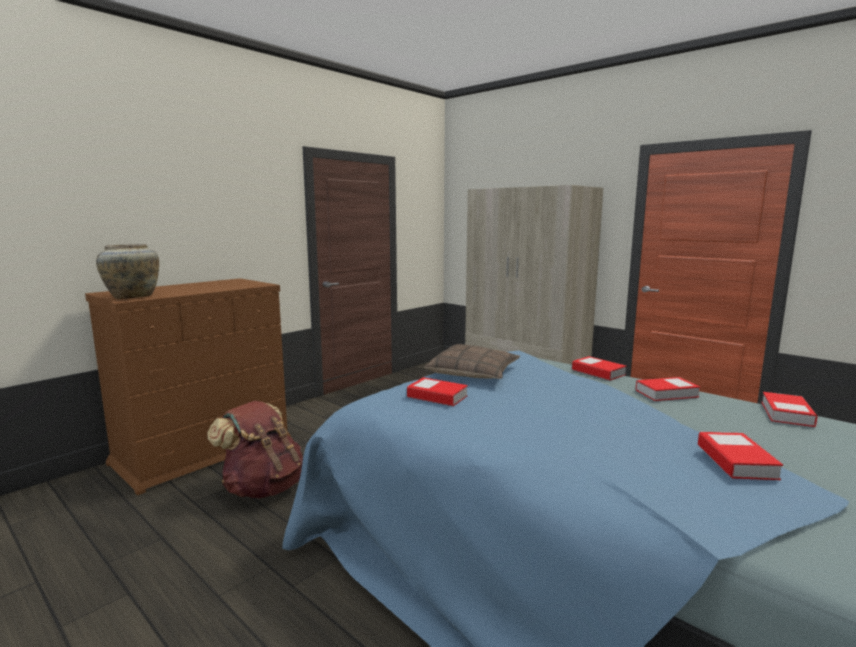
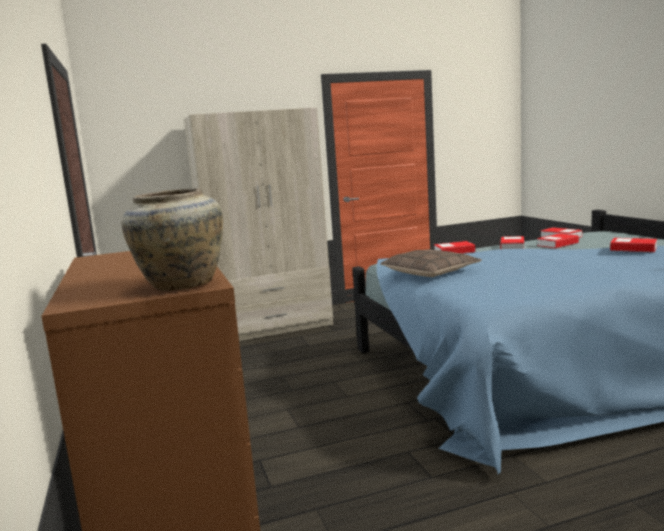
camera: 60 degrees left, 0 degrees up
brown backpack [207,401,303,498] -> none
book [407,377,468,406] -> book moved to [537,233,579,249]

